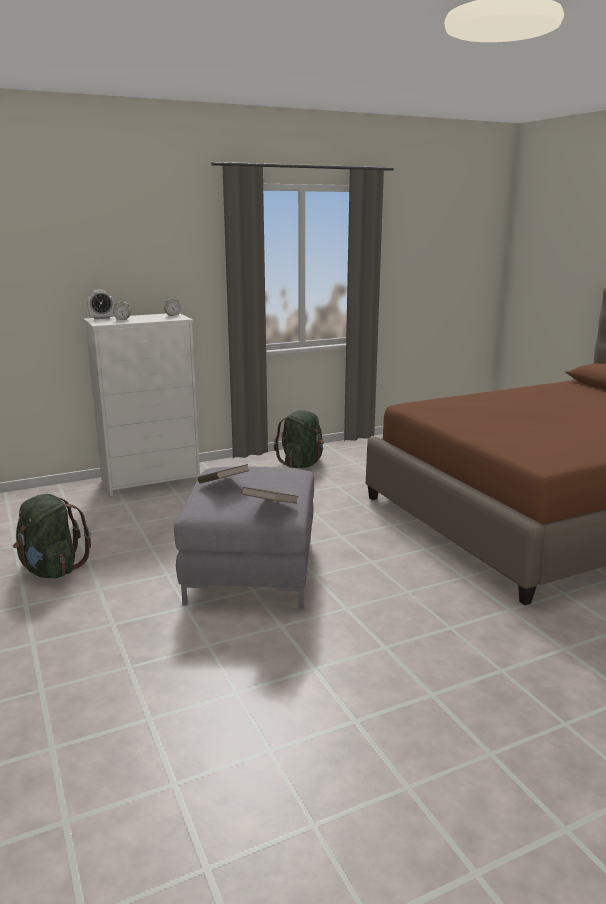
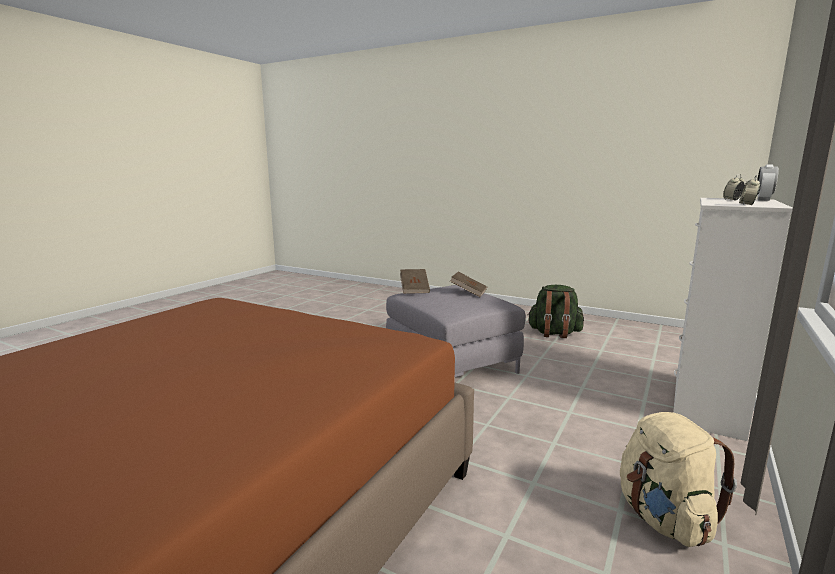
camera: 145 degrees right, 5 degrees down
green backpack [274,411,324,468] -> beige backpack [620,412,737,547]

